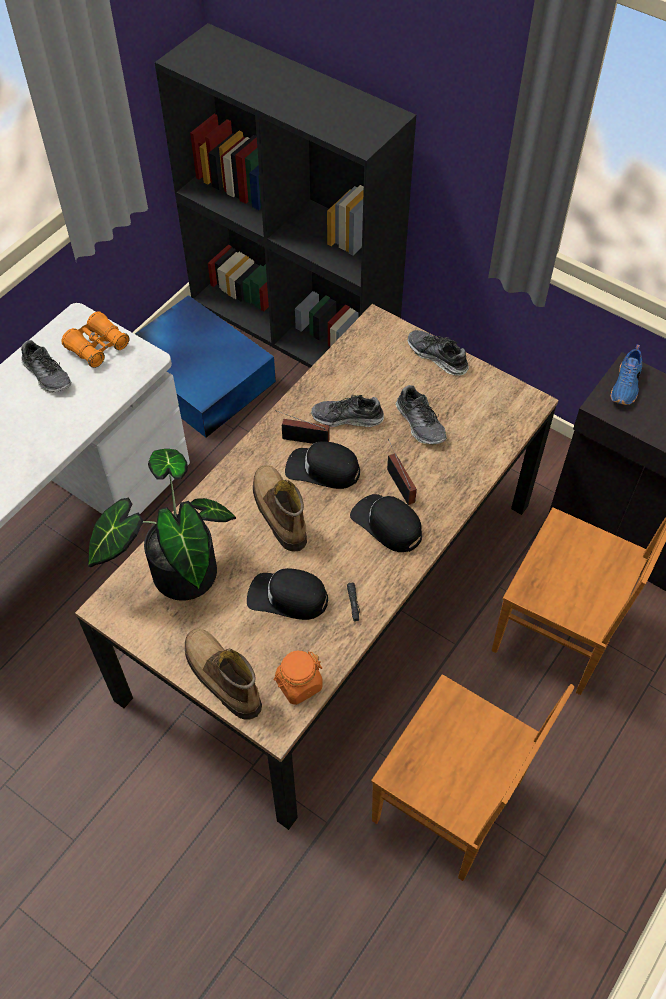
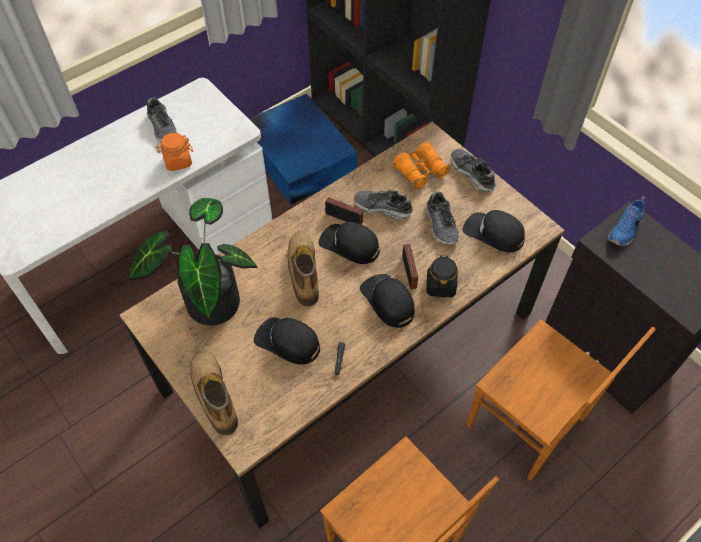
camera: 15 degrees right, 0 degrees up
orange binoculars [61,311,130,368] -> orange binoculars moved to [393,142,450,189]
orange jar [274,651,323,705] -> orange jar moved to [156,133,193,171]
none -> black jar [427,255,458,297]
none -> black cap [463,210,525,252]

